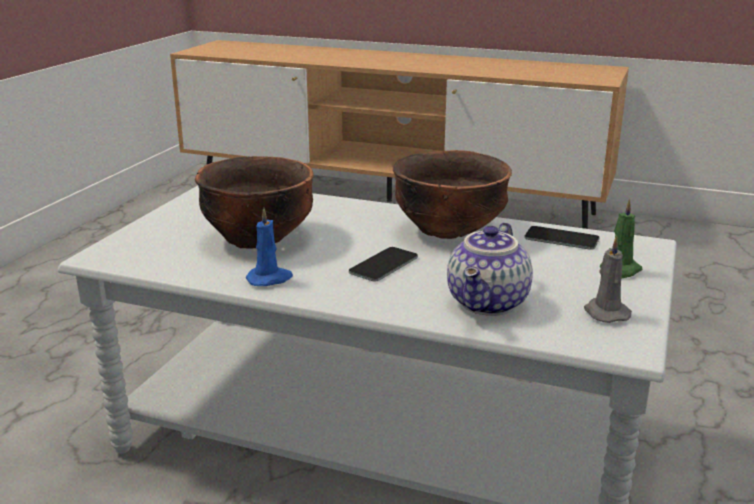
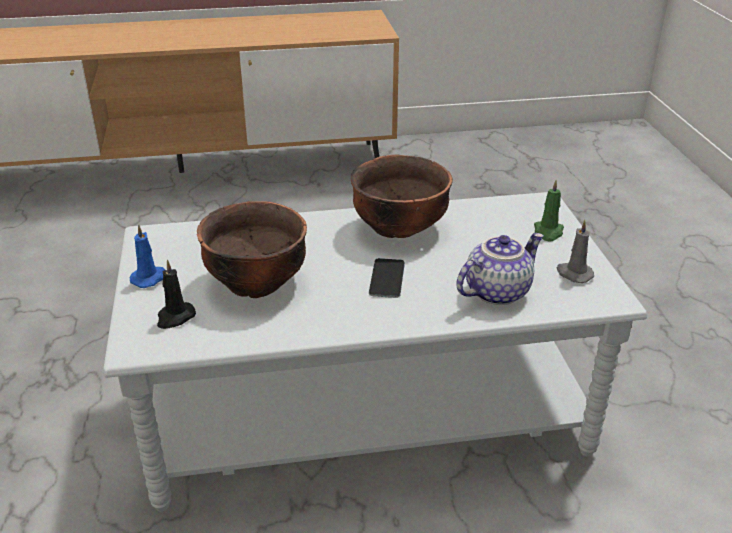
camera: 30 degrees left, 10 degrees up
blue candle [246,207,293,286] -> blue candle moved to [130,224,165,288]
teapot [447,222,533,316] -> teapot turned 120 degrees counterclockwise [456,233,544,305]
phone [524,226,599,250] -> none
none -> black candle [157,260,196,329]

